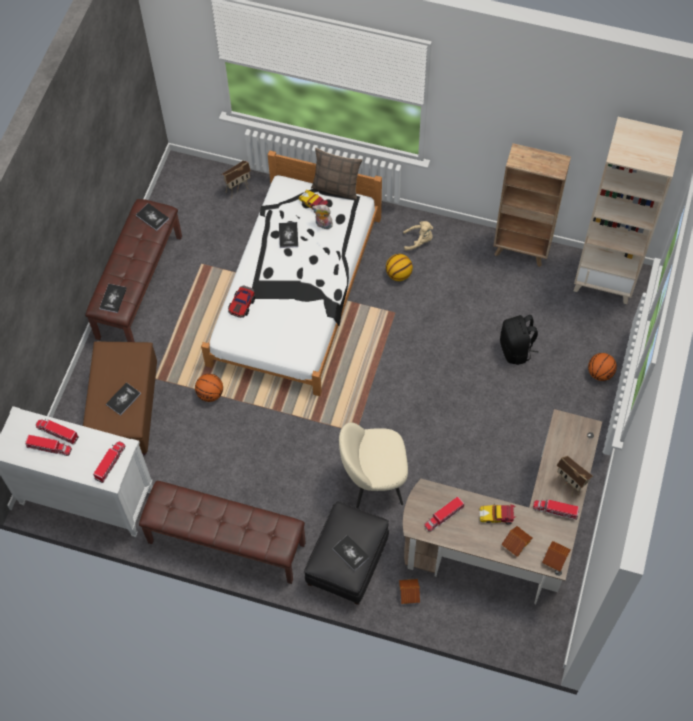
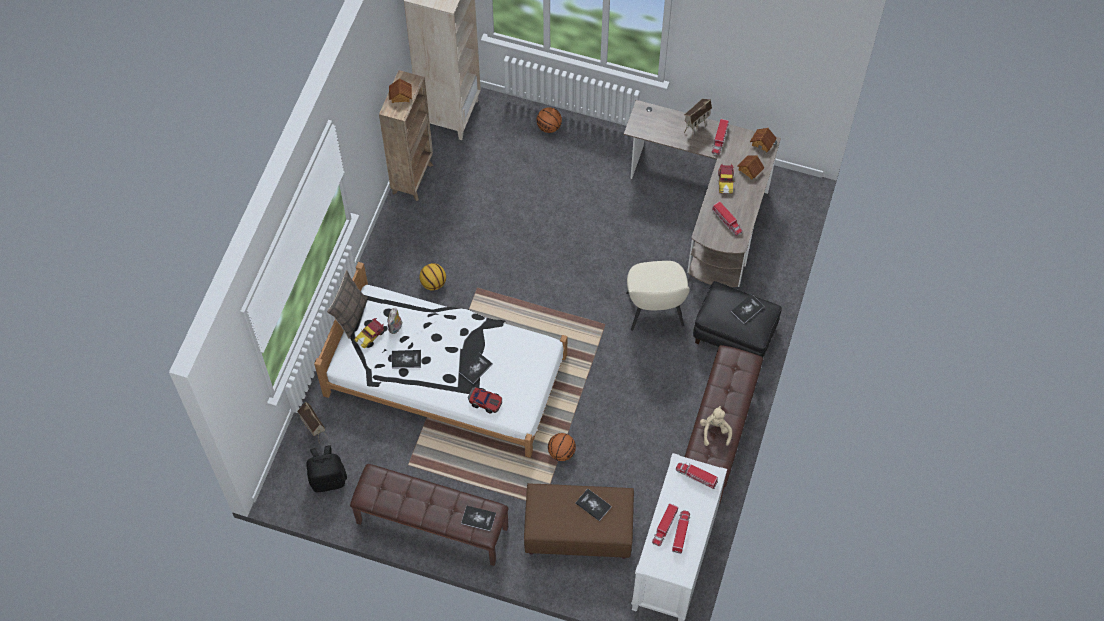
camera: 90 degrees left, 0 degrees up
book [136,203,169,231] -> book moved to [459,353,493,384]
toy house [399,579,420,604] -> toy house moved to [389,78,412,103]
beige plush toy [403,221,433,251] -> beige plush toy moved to [700,406,732,446]
black backpack [500,315,539,365] -> black backpack moved to [306,445,347,492]

